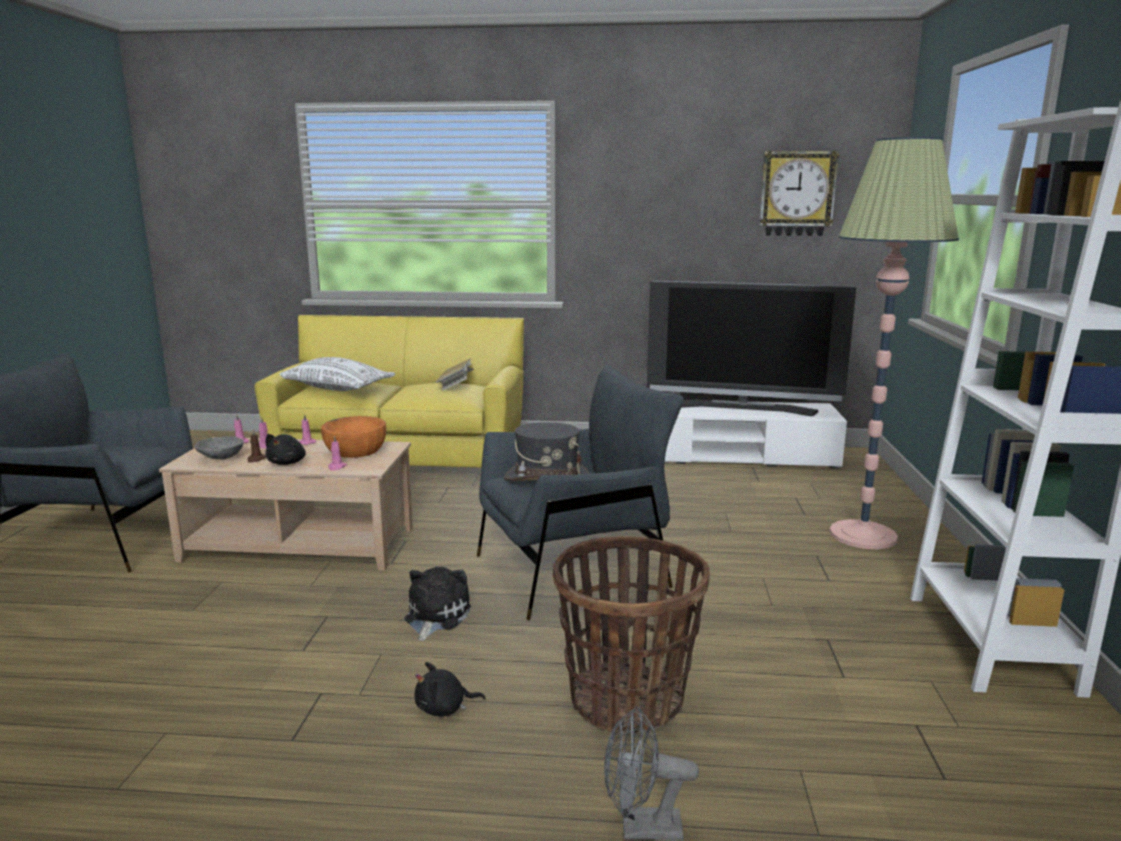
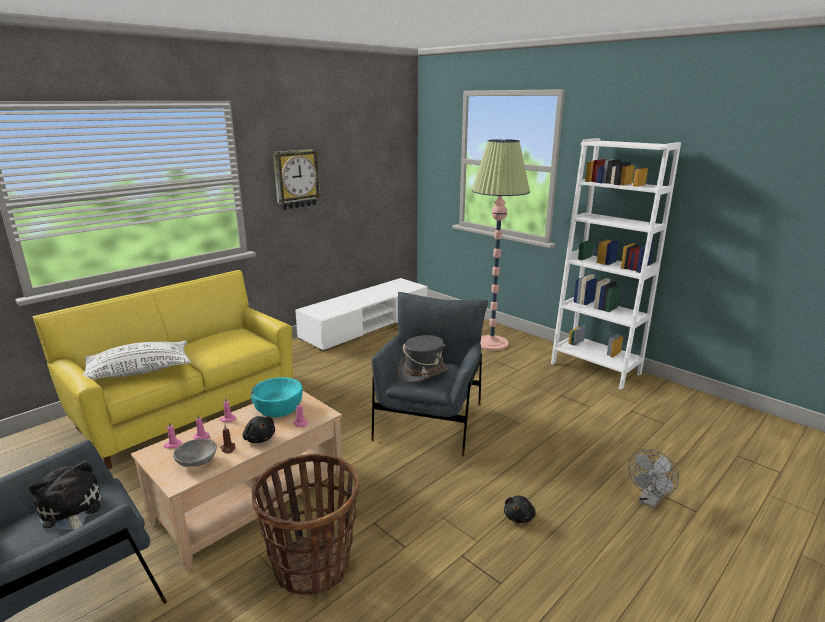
camera: 50 degrees left, 5 degrees up
orange bowl [321,416,386,458] -> turquoise bowl [251,377,303,417]
plush toy [405,567,471,641] -> plush toy moved to [29,460,101,530]
book [435,358,474,391] -> none
basket [553,536,710,734] -> basket moved to [252,454,360,596]
television [647,280,856,416] -> none
wall clock [759,151,840,236] -> wall clock moved to [273,149,321,210]

